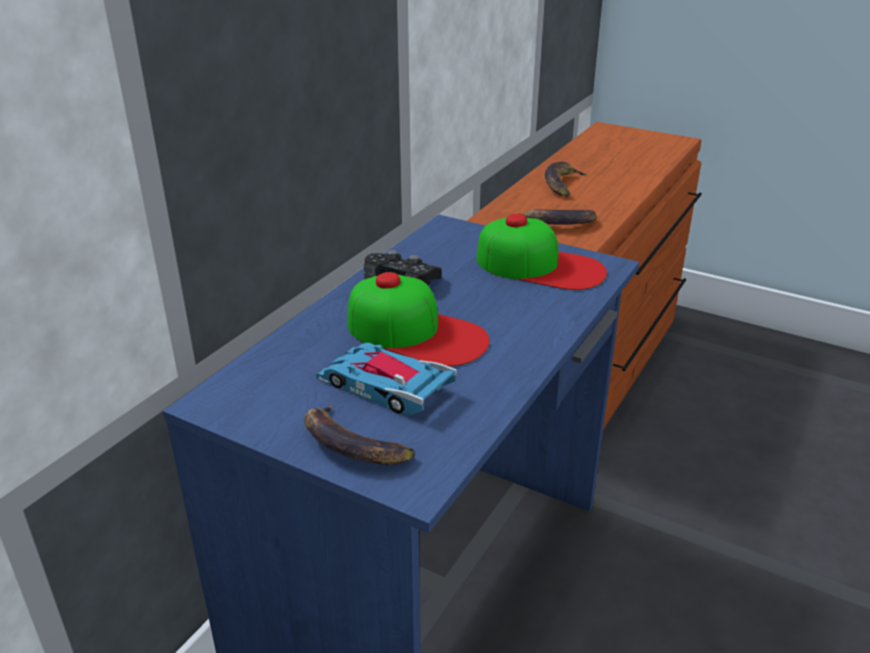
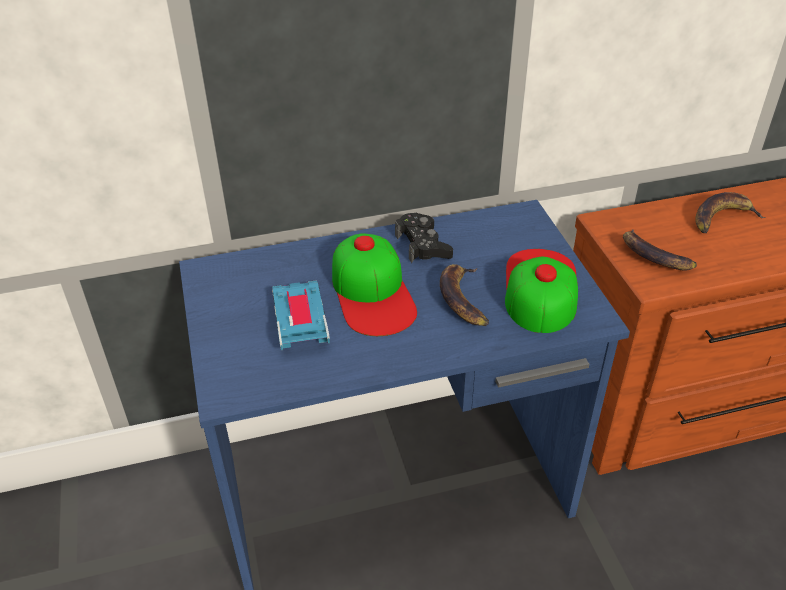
camera: 45 degrees right, 10 degrees up
banana [304,403,415,465] -> banana moved to [440,264,489,326]
cap [477,214,607,290] -> cap turned 150 degrees counterclockwise [505,249,578,333]

